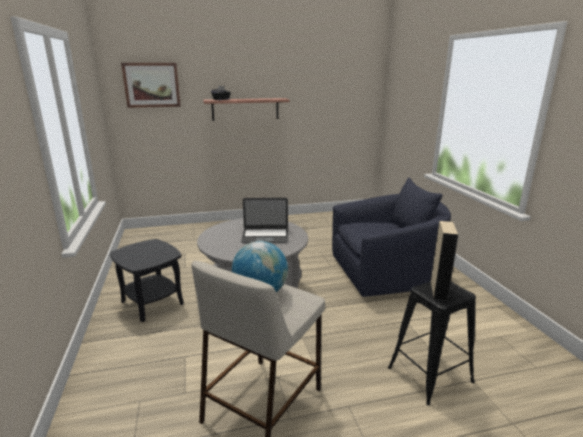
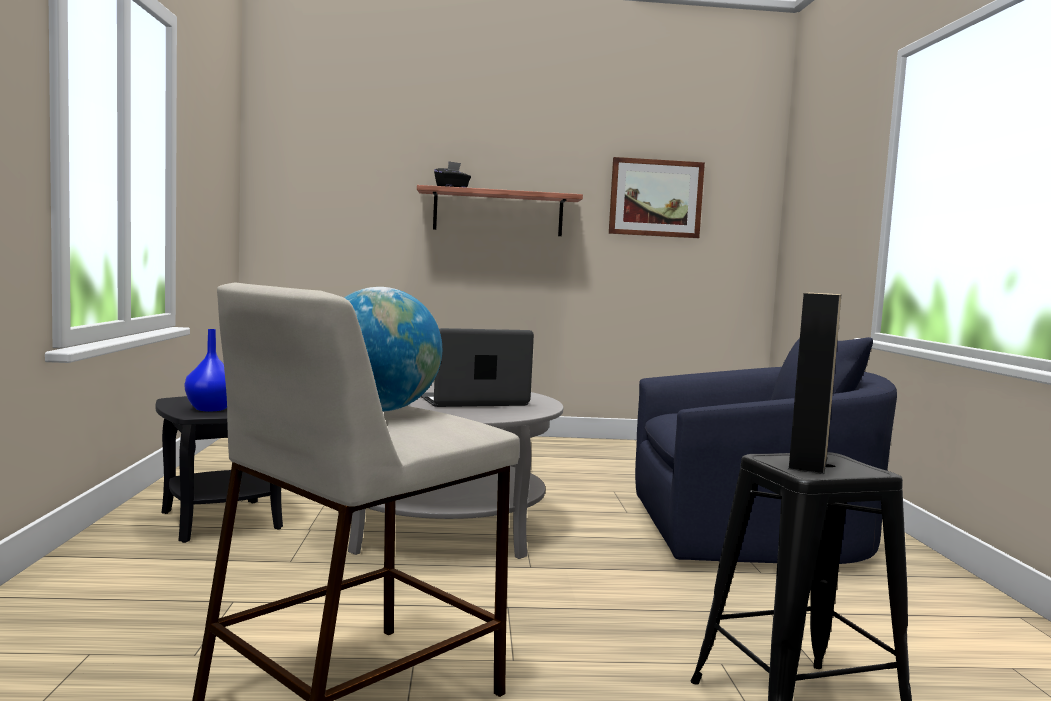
camera: 10 degrees right, 15 degrees down
picture [121,63,181,108] -> picture moved to [609,157,705,238]
laptop [241,198,288,243] -> laptop turned 150 degrees clockwise [421,328,534,407]
none -> blue vase [185,329,227,411]

